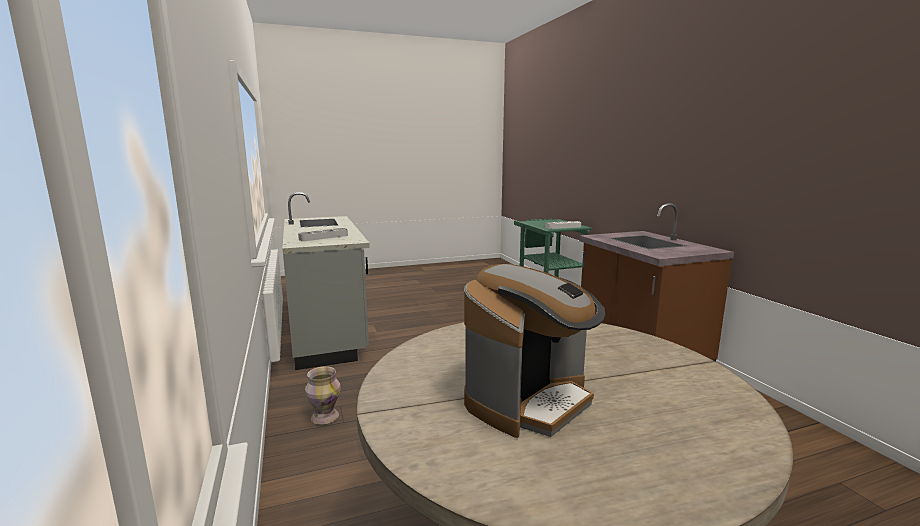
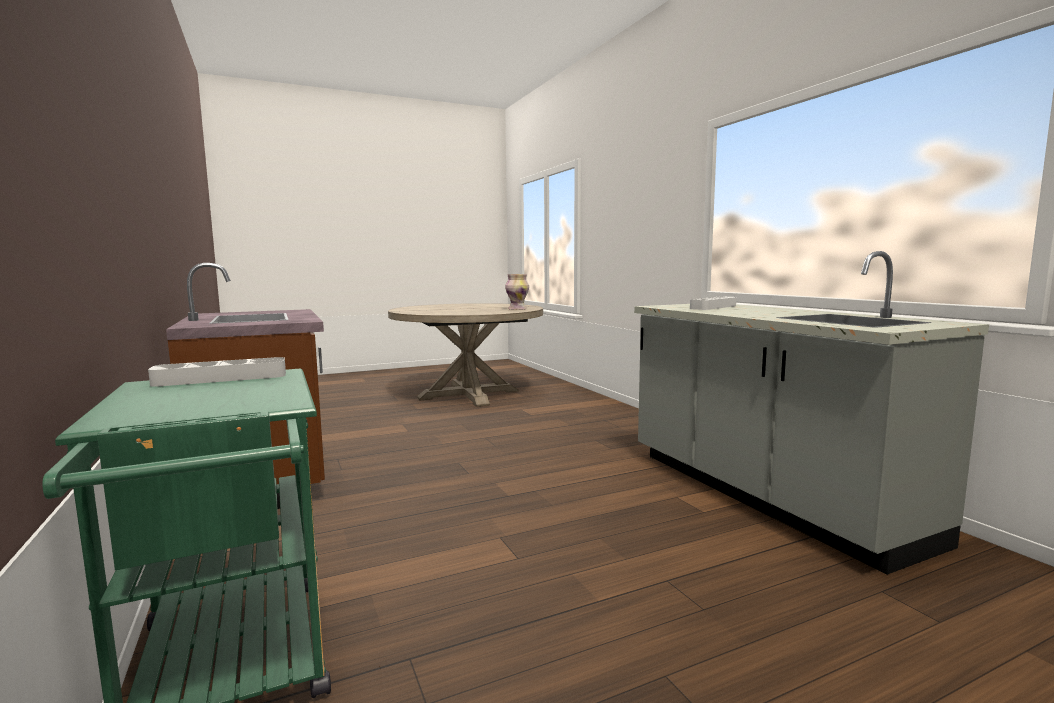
camera: 175 degrees right, 5 degrees down
vase [305,366,341,424] -> vase moved to [505,274,529,310]
coffee machine [464,264,606,438] -> none

